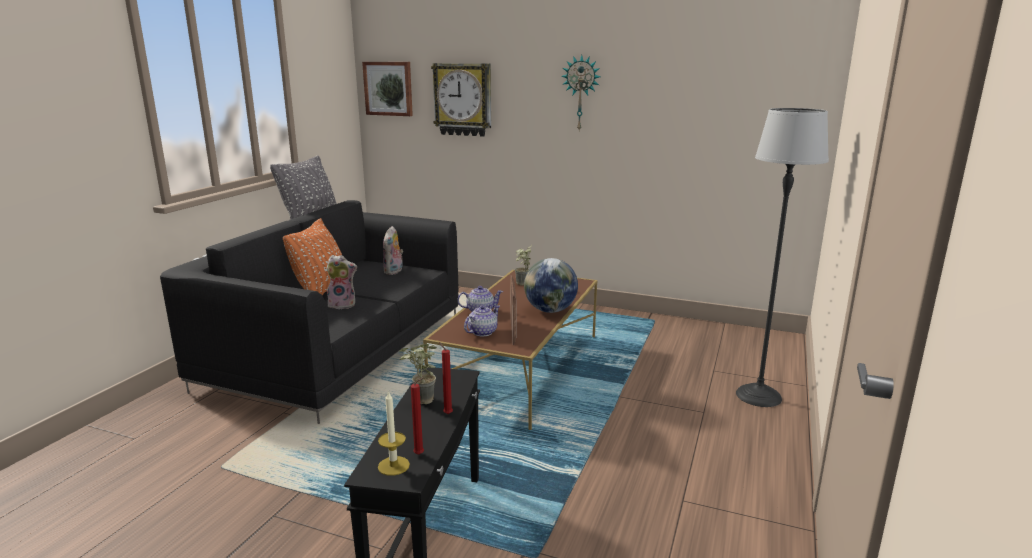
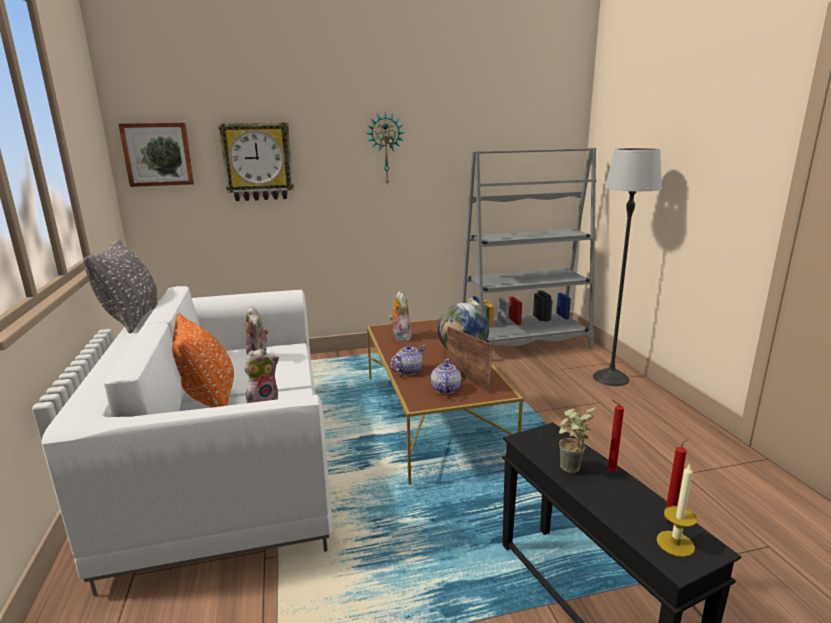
camera: 35 degrees left, 0 degrees up
black sofa [160,200,459,424] -> white sofa [41,286,332,597]
potted plant [515,245,532,285] -> plush toy [390,291,412,341]
none -> grey bookcase [462,148,596,349]

